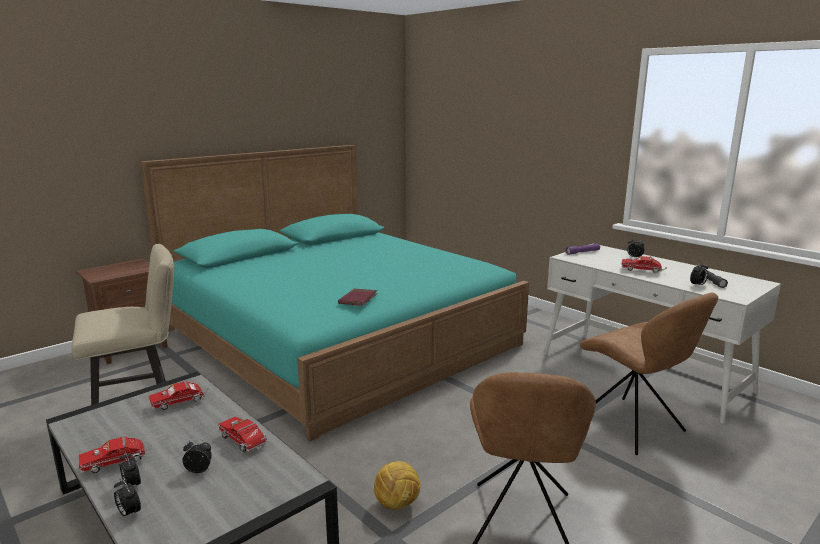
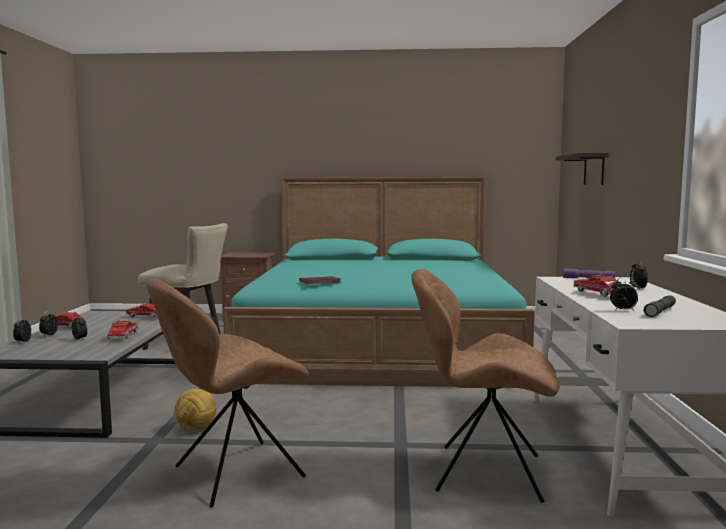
camera: 45 degrees right, 10 degrees down
brown chair [580,293,718,455] -> brown chair turned 90 degrees clockwise [411,269,559,503]
none -> shelf [556,152,609,185]

